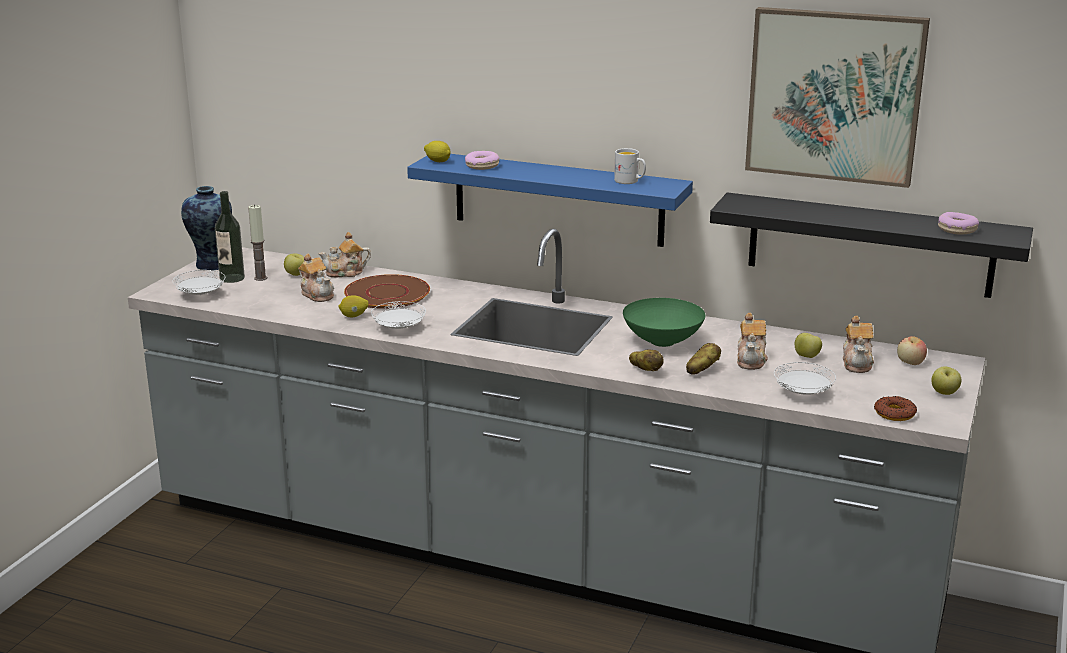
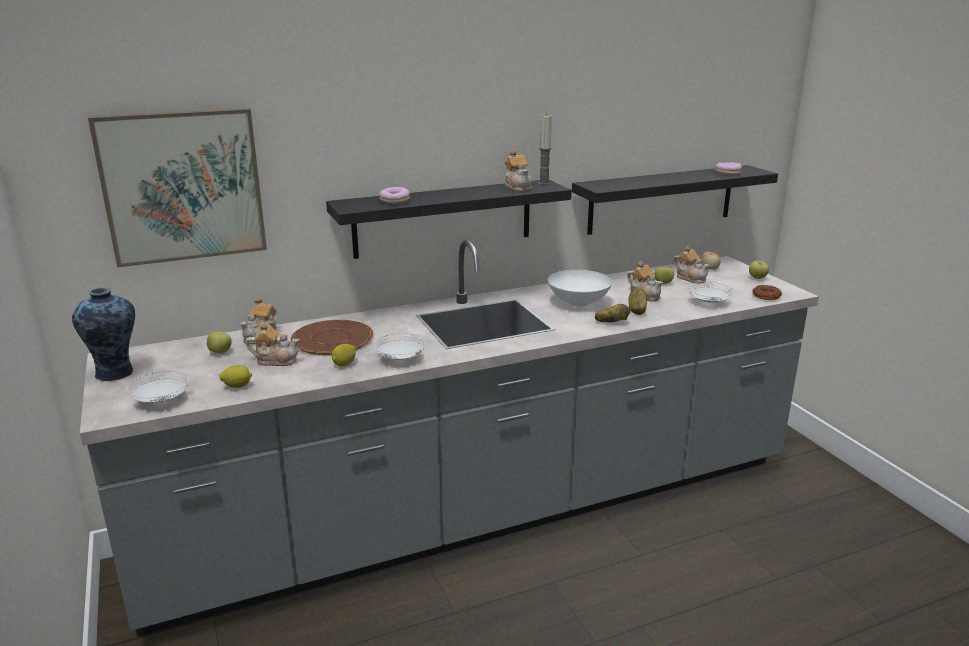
camera: 45 degrees left, 0 degrees up
bottle [215,191,245,283] -> none
candle [248,205,267,281] -> candle moved to [539,114,552,185]
blue shelf [407,154,693,247] -> black shelf [326,180,572,259]
lemon [424,141,451,162] -> lemon moved to [219,365,252,388]
white mug [614,148,646,184] -> teapot [505,149,532,192]
green bowl [623,298,705,347] -> white bowl [548,270,613,307]
picture [745,7,930,188] -> picture moved to [88,108,267,267]

